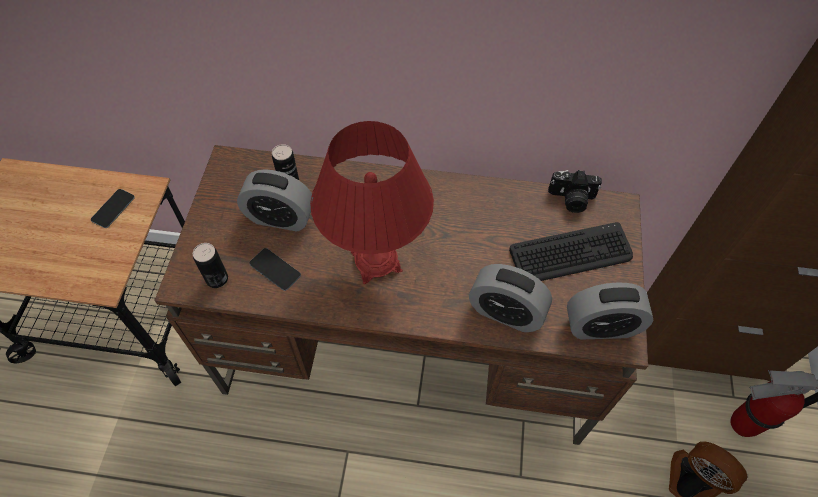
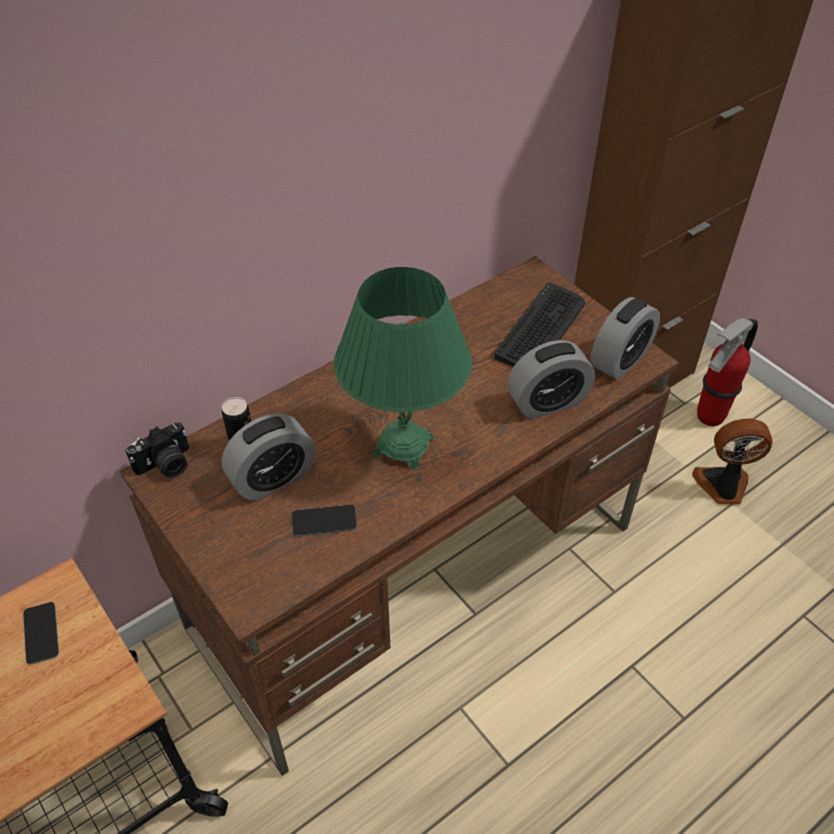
camera: 45 degrees left, 10 degrees down
can [193,243,228,288] -> none
red table lamp [310,121,434,284] -> green table lamp [334,267,472,470]
camera [548,170,602,213] -> camera moved to [126,423,189,478]

